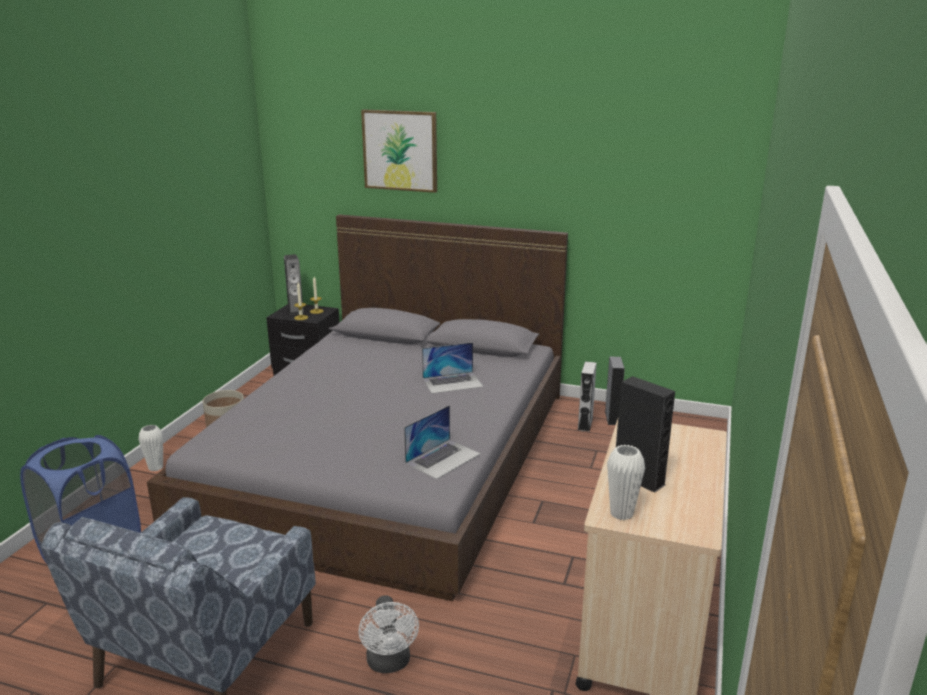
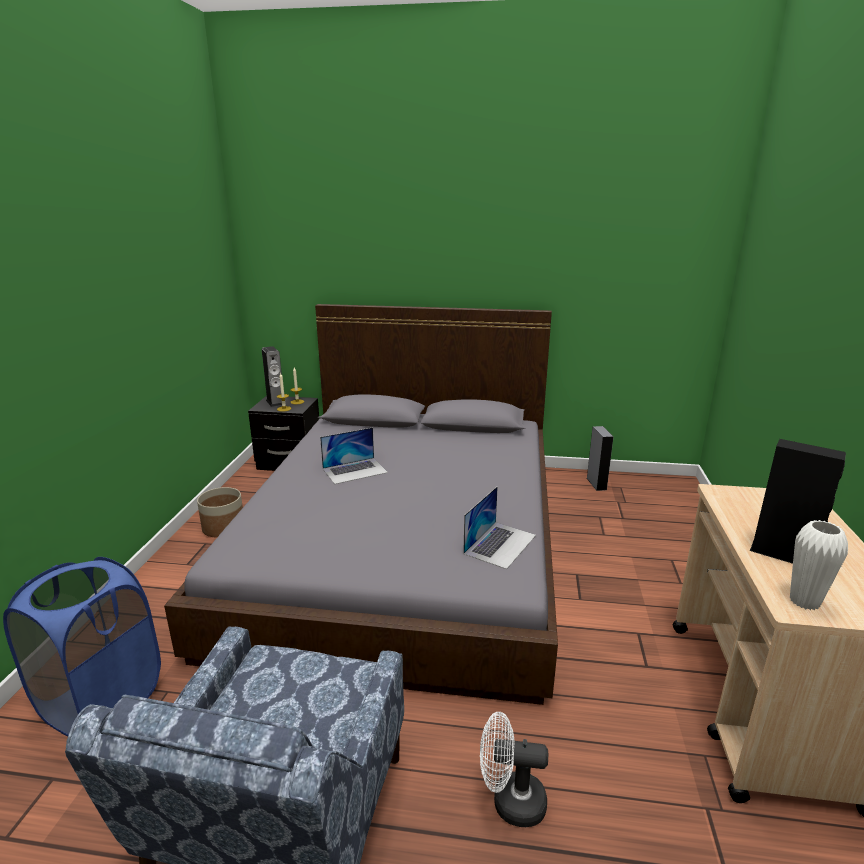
camera: 10 degrees left, 0 degrees up
white vase [139,425,163,471] -> none
white fan [359,595,419,673] -> white fan turned 120 degrees clockwise [480,712,548,827]
picture [361,109,437,193] -> none
laptop [422,342,484,394] -> laptop moved to [320,427,388,484]
grey speaker [578,361,597,432] -> none

